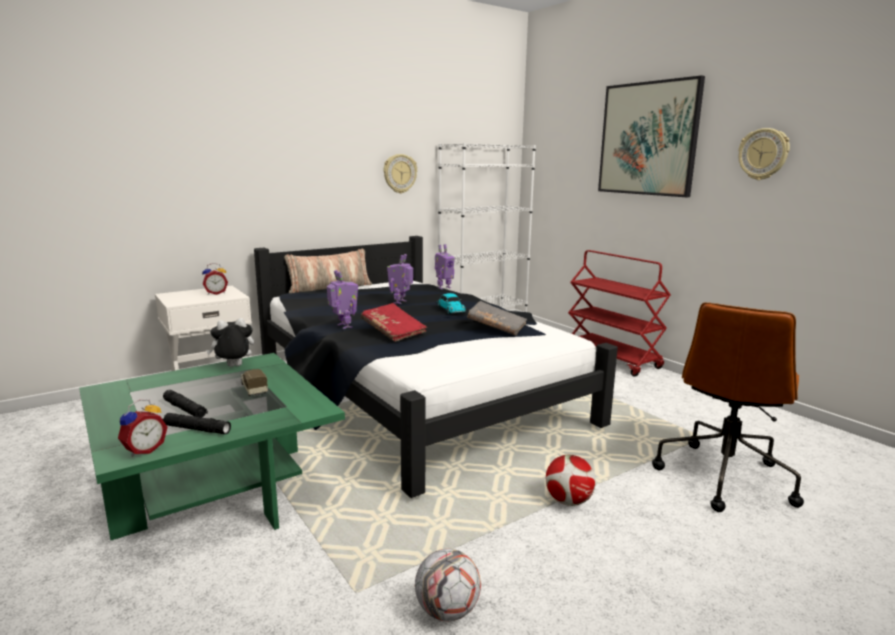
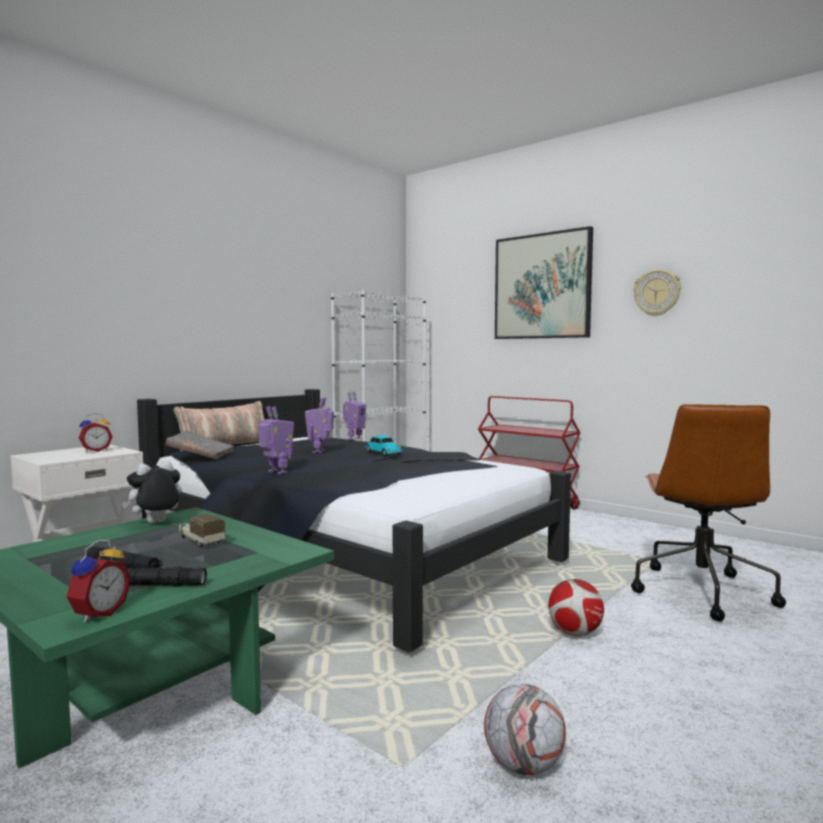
camera: 15 degrees left, 10 degrees down
red book [361,303,427,342] -> none
wall clock [384,154,417,194] -> none
grey book [467,301,527,336] -> grey book moved to [165,431,234,460]

